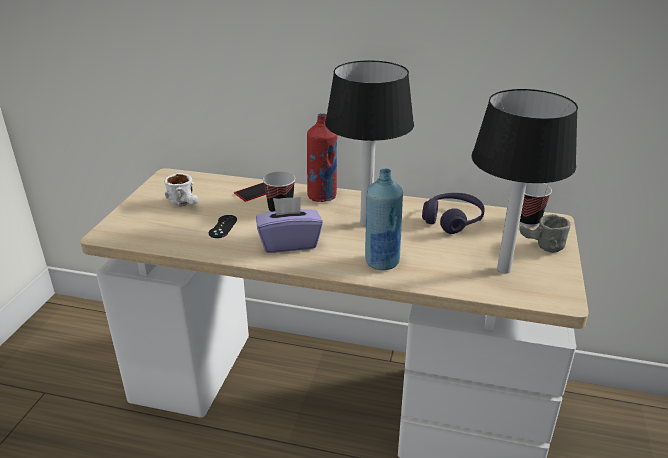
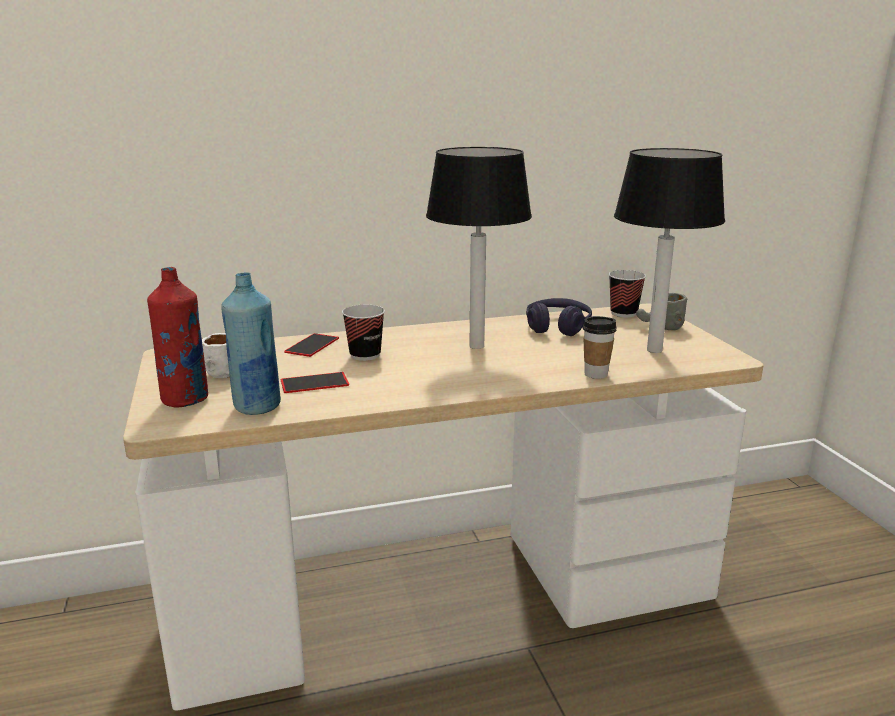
camera: 30 degrees left, 10 degrees down
black game controller [209,215,237,238] -> phone [281,372,349,393]
purple tissue box [256,197,323,253] -> none
red bottle [307,113,337,202] -> red bottle moved to [147,267,208,408]
blue bottle [365,168,403,270] -> blue bottle moved to [221,272,281,415]
none -> cup [583,316,617,379]

